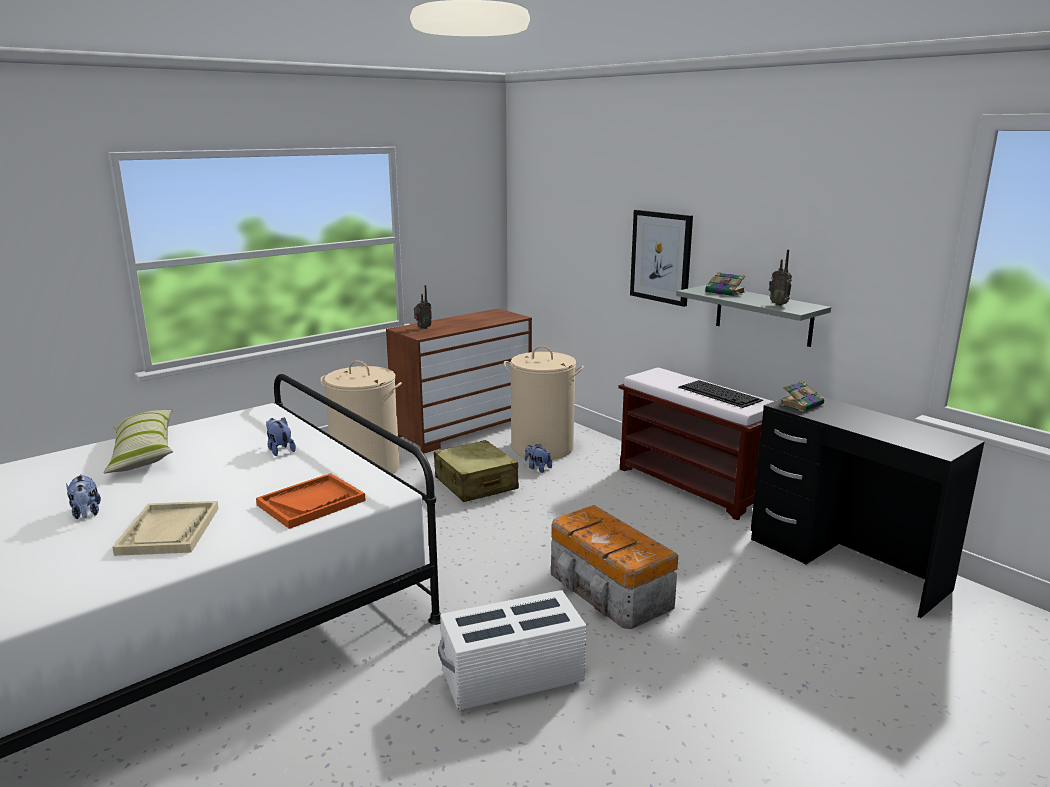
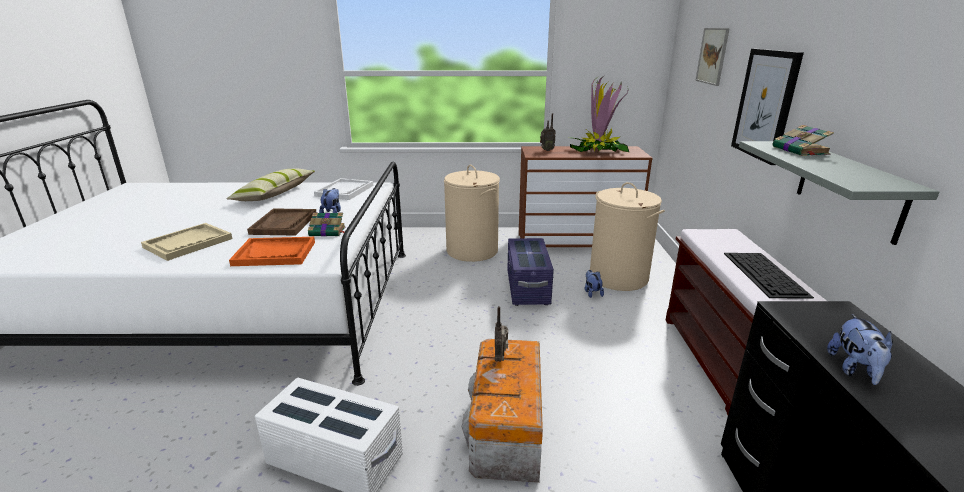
camera: 40 degrees right, 5 degrees up
plush toy [66,474,101,519] -> plush toy moved to [827,314,893,385]
beige suitcase [434,440,519,502] -> purple storage box [507,238,554,306]
radio [769,249,792,306] -> radio moved to [495,306,508,362]
book [779,380,824,412] -> book moved to [308,213,345,236]
none -> brown tray [247,208,317,236]
none -> white tray [314,178,373,200]
none -> potted plant [570,75,629,152]
none -> picture [696,28,730,86]

